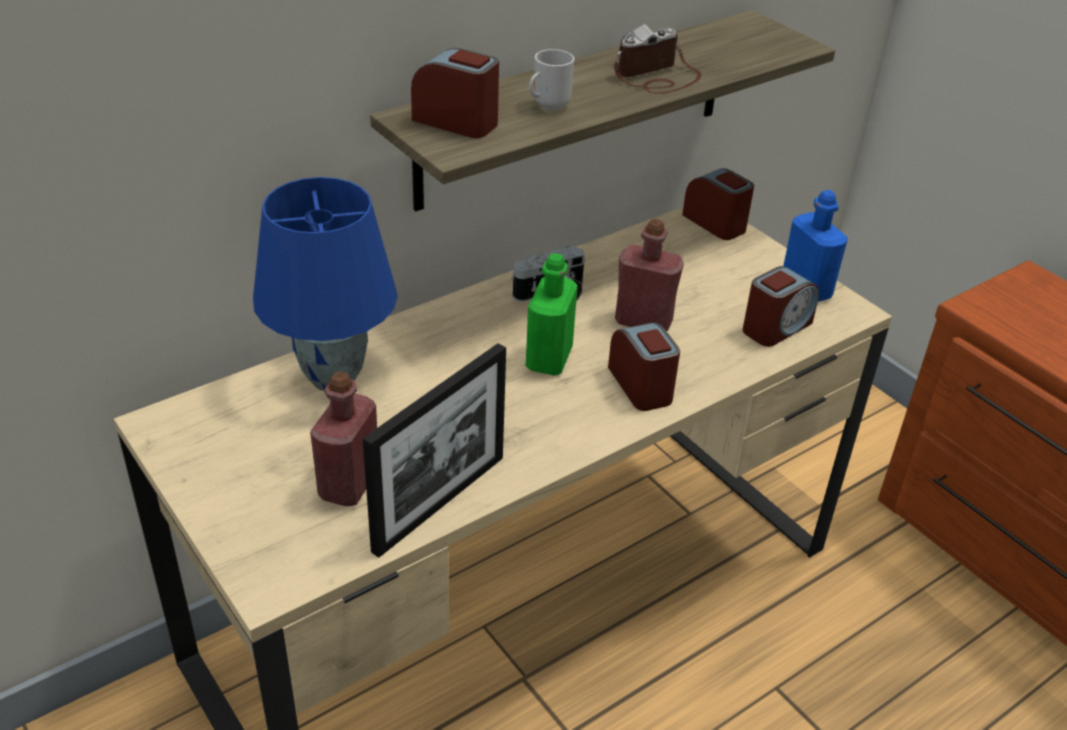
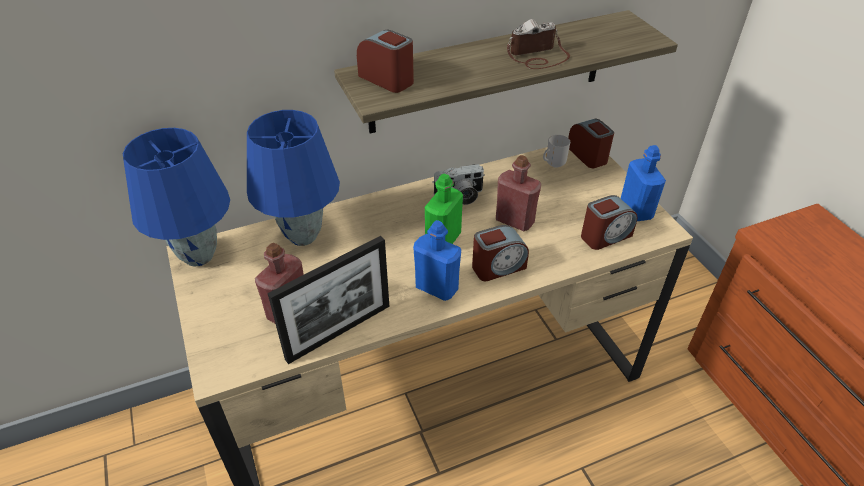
camera: 15 degrees right, 5 degrees up
mug [529,49,574,110] -> mug moved to [543,135,570,168]
alarm clock [608,322,680,411] -> alarm clock turned 75 degrees clockwise [472,225,529,281]
none -> blue table lamp [123,128,230,266]
none -> blue bottle [413,220,461,301]

